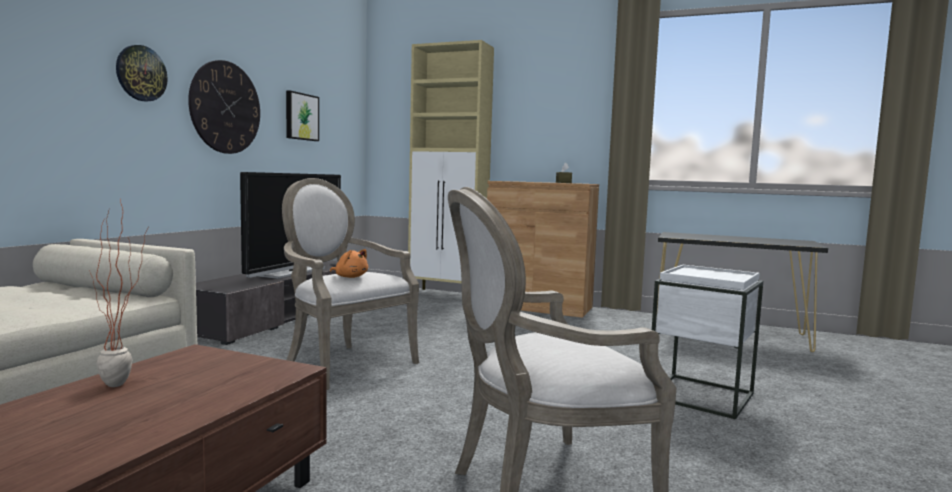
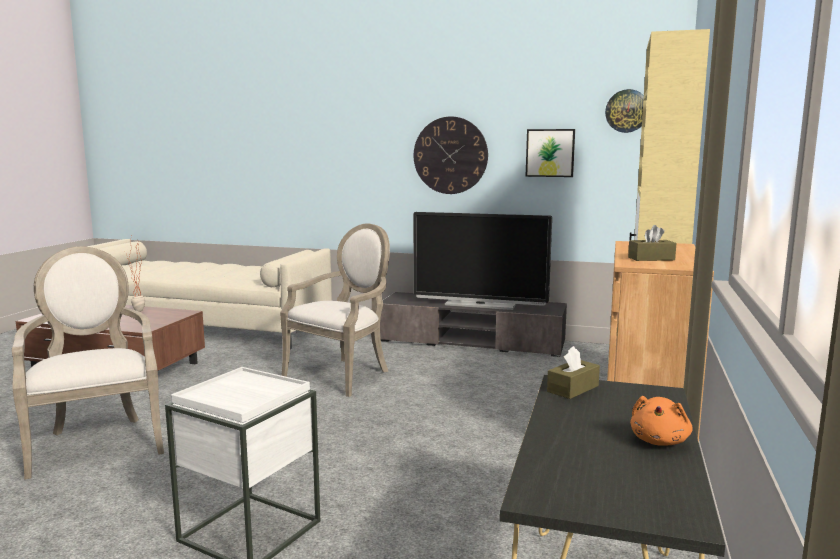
camera: 85 degrees right, 5 degrees up
wall clock [116,45,168,101] -> wall clock moved to [605,89,644,133]
orange plush toy [330,249,368,278] -> orange plush toy moved to [630,396,692,446]
none -> brown tissue box [547,346,600,399]

